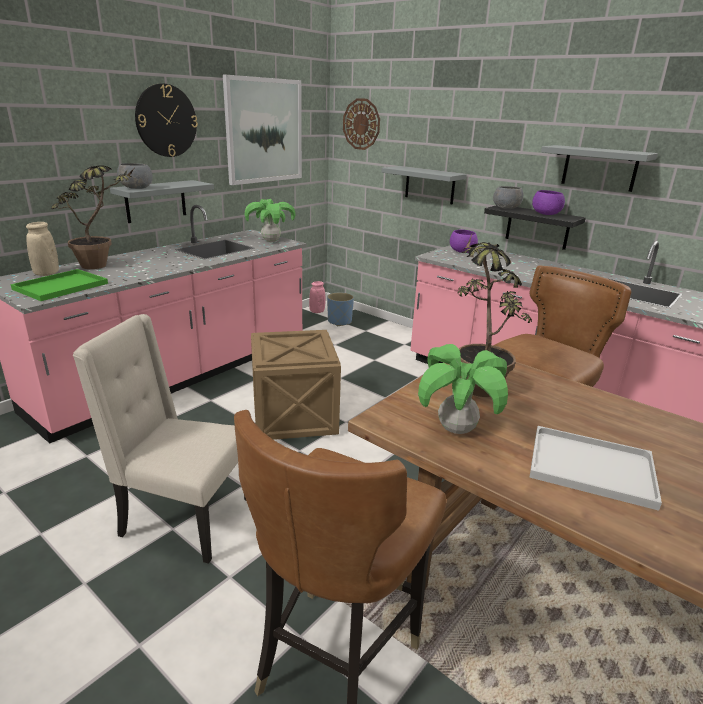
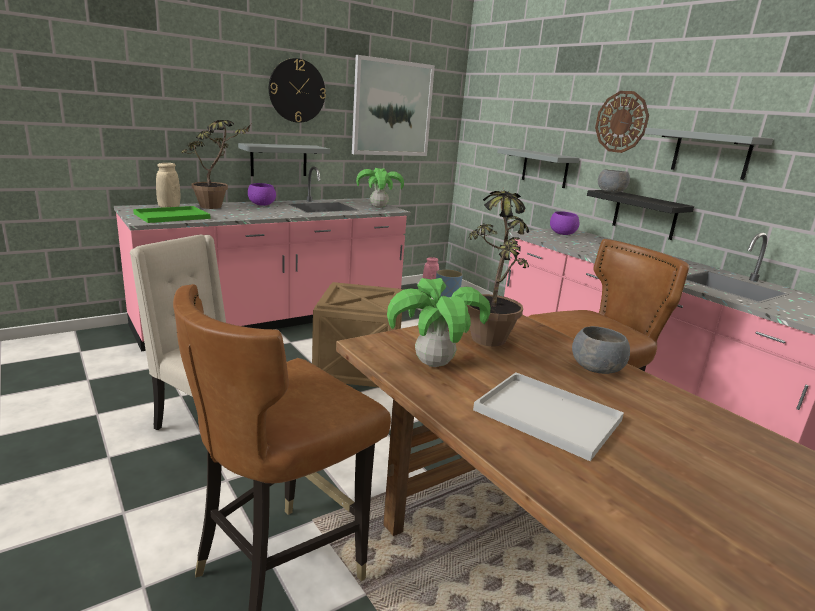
camera: 15 degrees right, 5 degrees down
grey bowl [117,163,153,189] -> grey bowl moved to [572,326,630,374]
wall clock [343,98,380,150] -> wall clock moved to [595,91,649,153]
purple bowl [532,190,565,215] -> purple bowl moved to [248,183,276,206]

